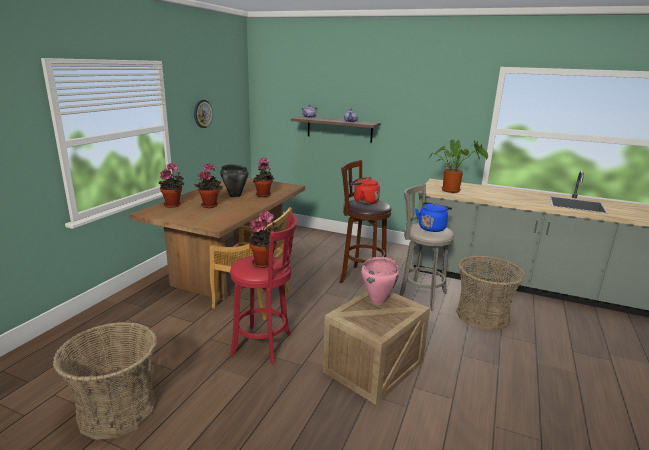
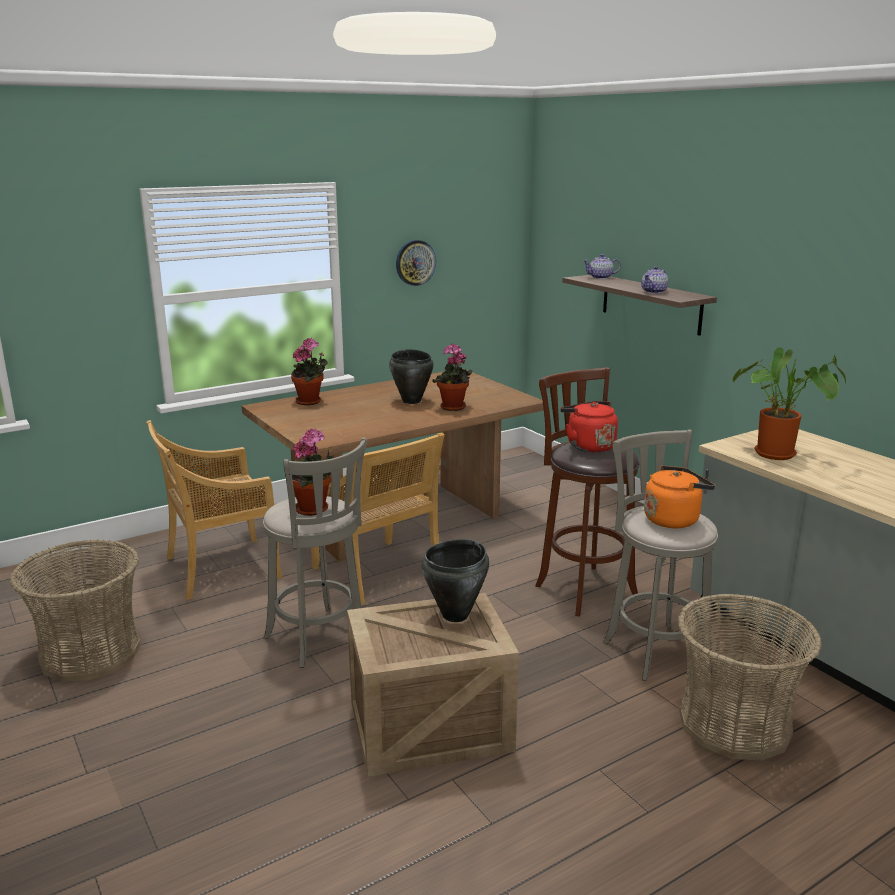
camera: 35 degrees right, 0 degrees up
potted plant [194,163,223,208] -> none
red stool [230,212,297,365] -> grey stool [263,437,367,668]
pink cooking pot [361,257,399,304] -> black cooking pot [422,539,489,622]
blue kettle [415,202,452,232] -> orange kettle [644,465,715,528]
none -> beige chair [146,420,283,600]

